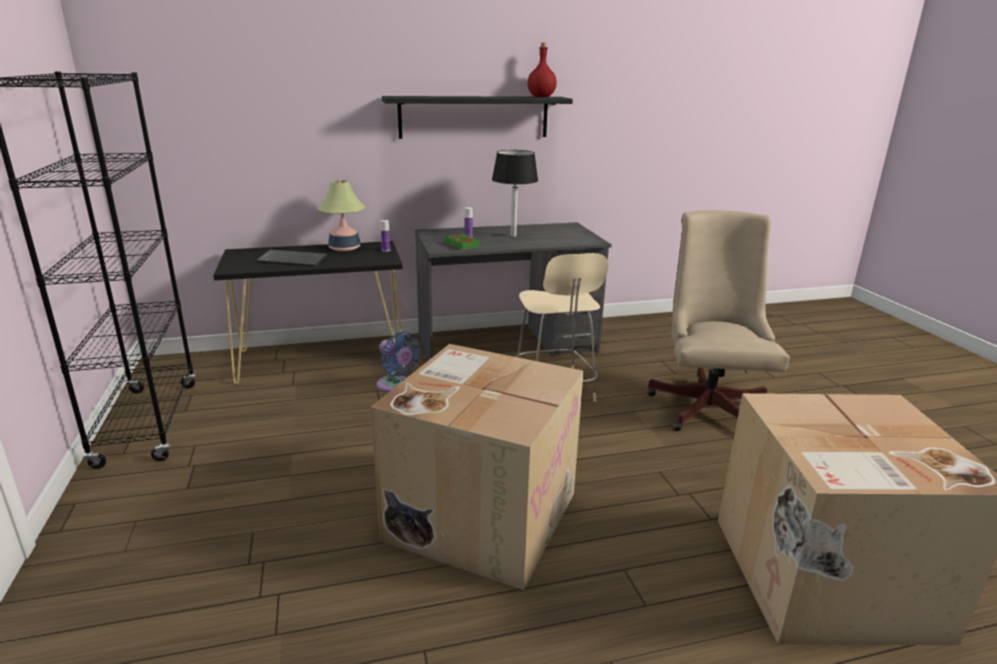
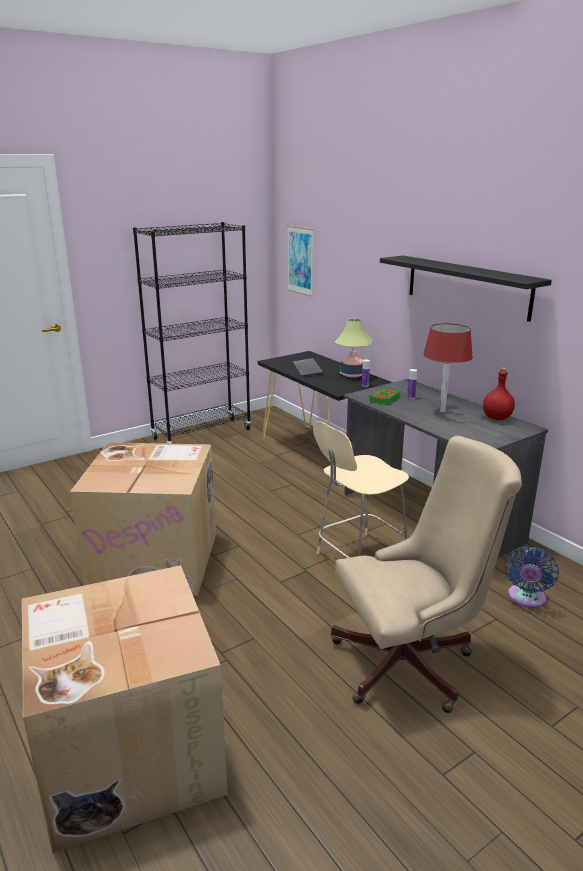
camera: 70 degrees right, 0 degrees up
blue fan [377,332,420,392] -> blue fan moved to [505,546,559,608]
black table lamp [492,150,538,237] -> red table lamp [423,323,473,413]
red bottle [528,43,557,97] -> red bottle moved to [483,367,515,420]
none -> picture [287,225,314,297]

